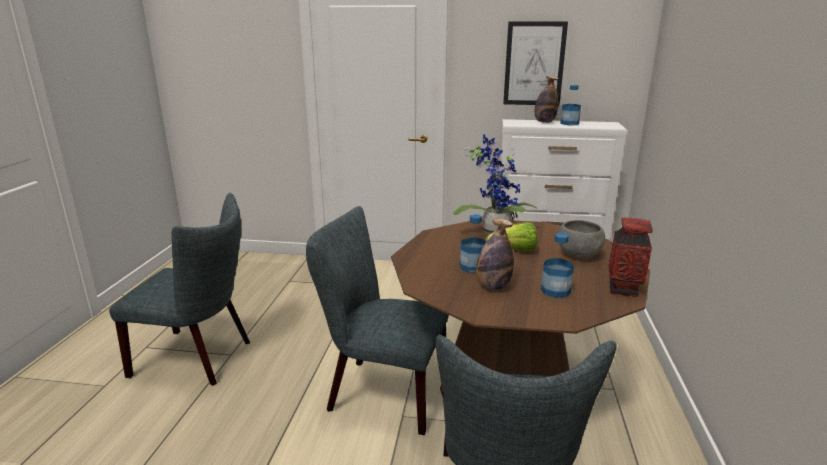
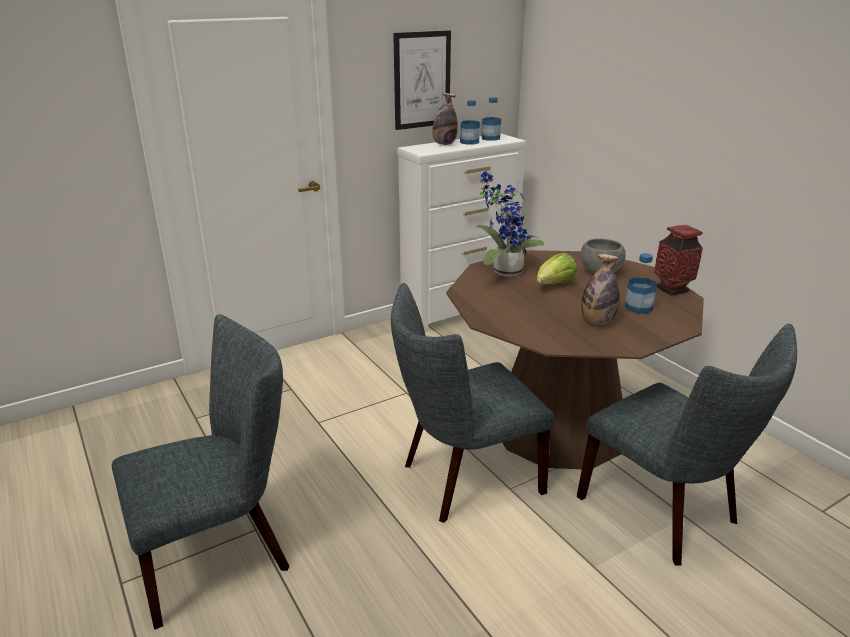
camera: 40 degrees left, 5 degrees up
bottle [460,214,486,273] -> bottle moved to [482,97,501,141]

